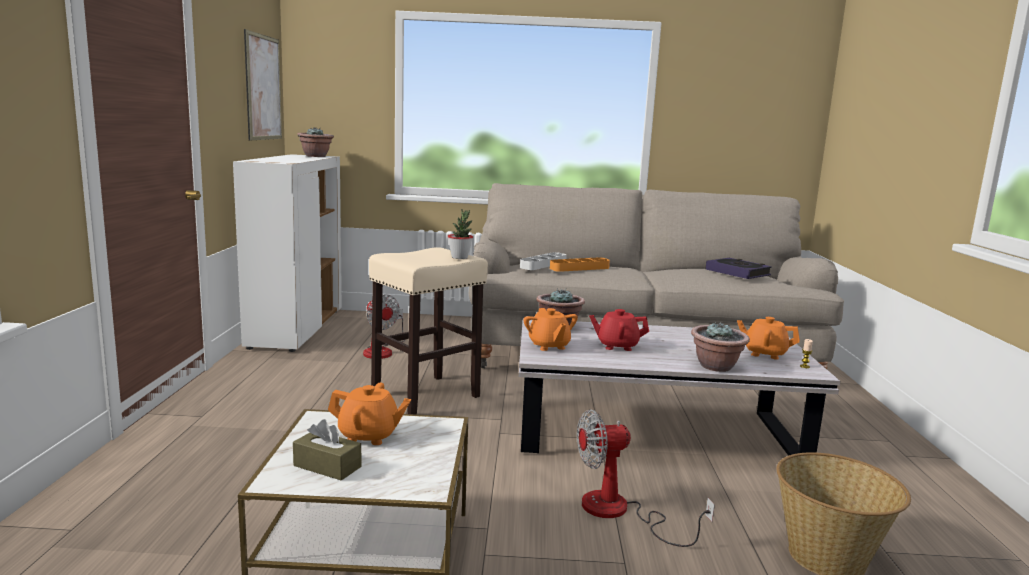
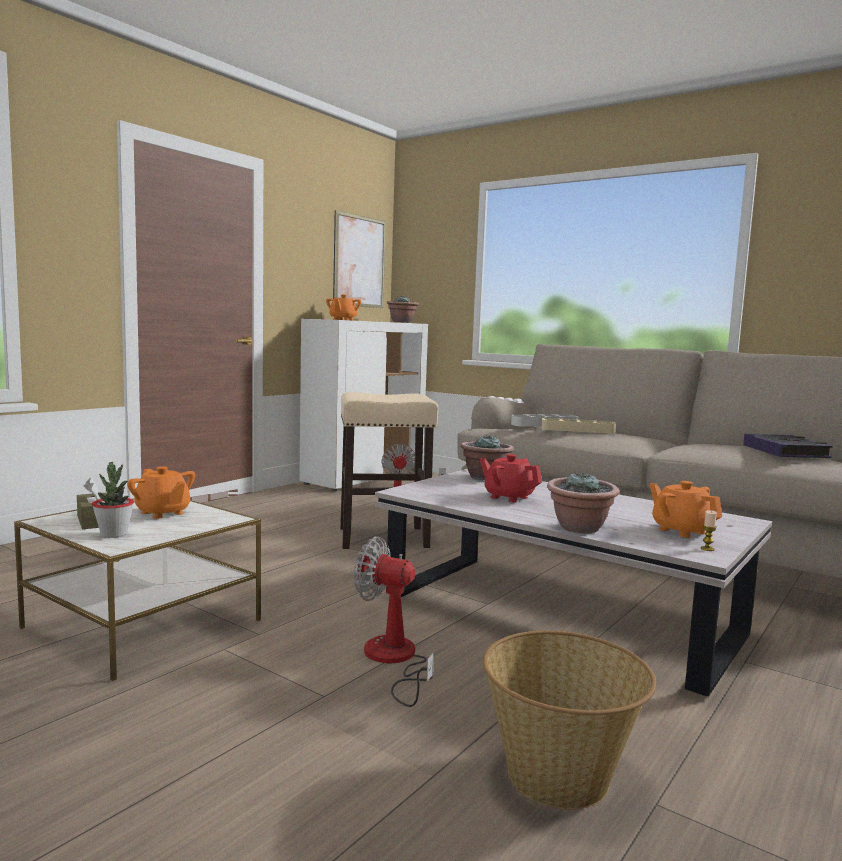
camera: 35 degrees right, 5 degrees down
potted plant [448,209,473,259] -> potted plant moved to [92,462,134,538]
orange teapot [524,308,578,351] -> orange teapot moved to [326,295,361,320]
orange tray [550,257,610,272] -> beige tray [542,418,616,434]

